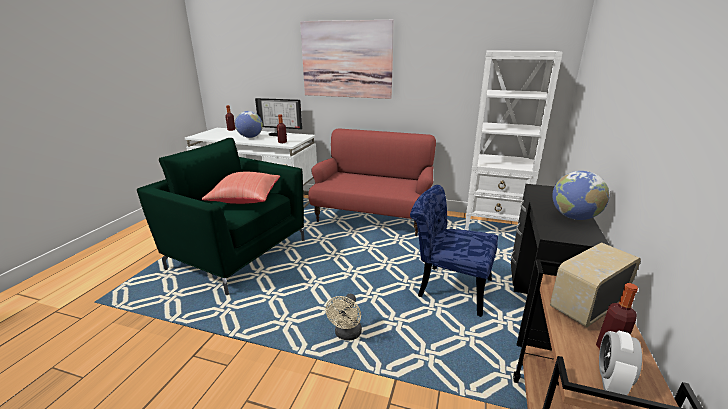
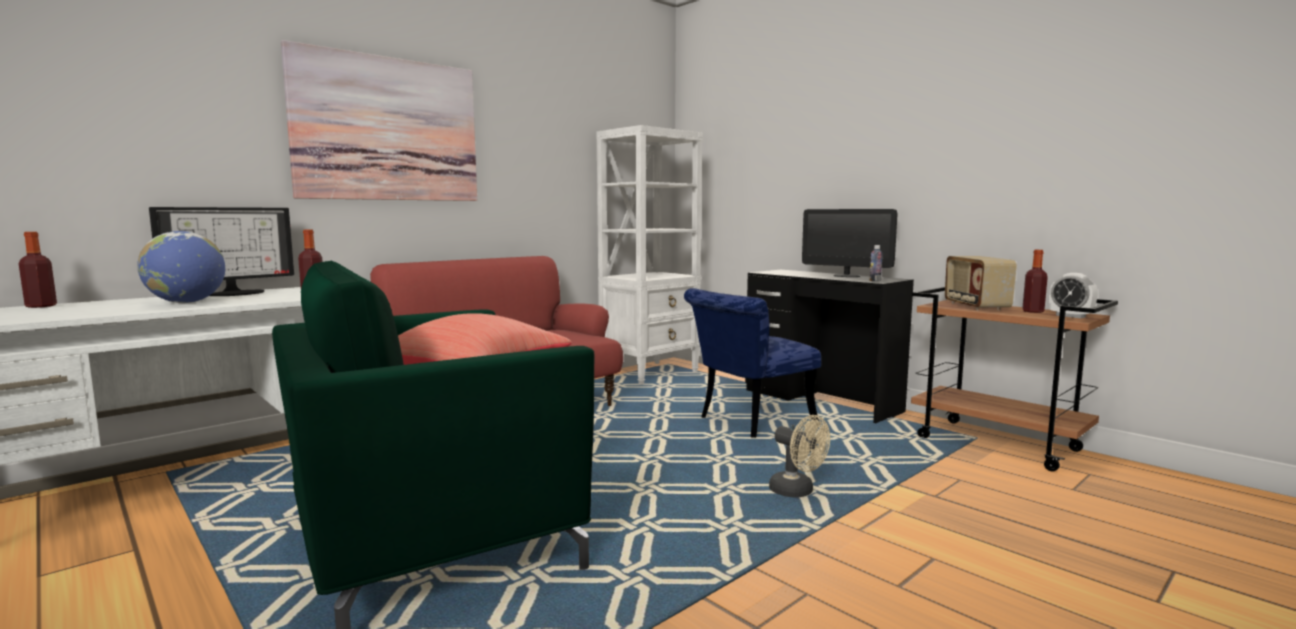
camera: 60 degrees left, 15 degrees down
globe [552,171,609,220] -> monitor [802,209,898,277]
none -> bottle [870,245,883,281]

